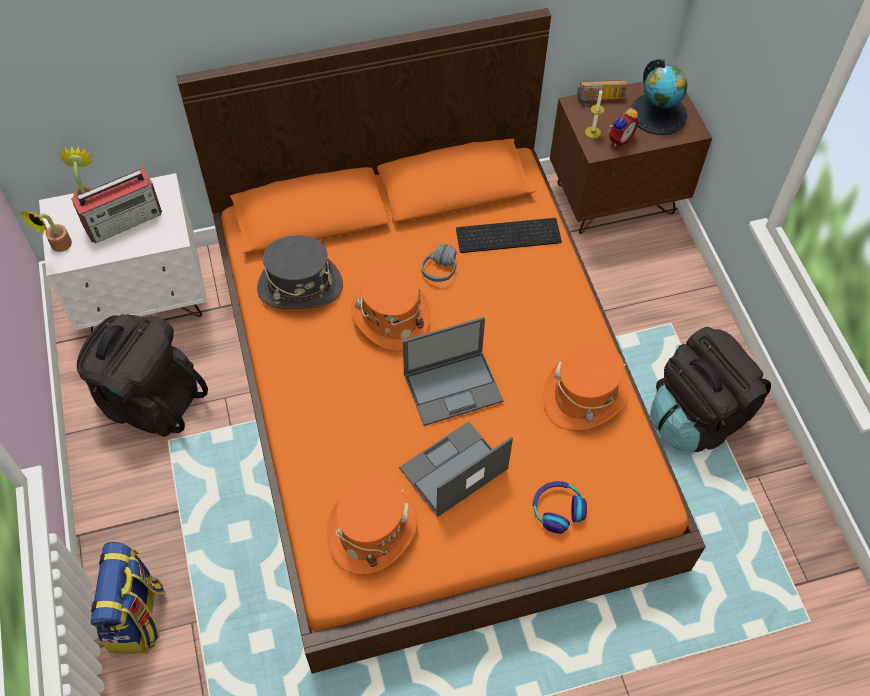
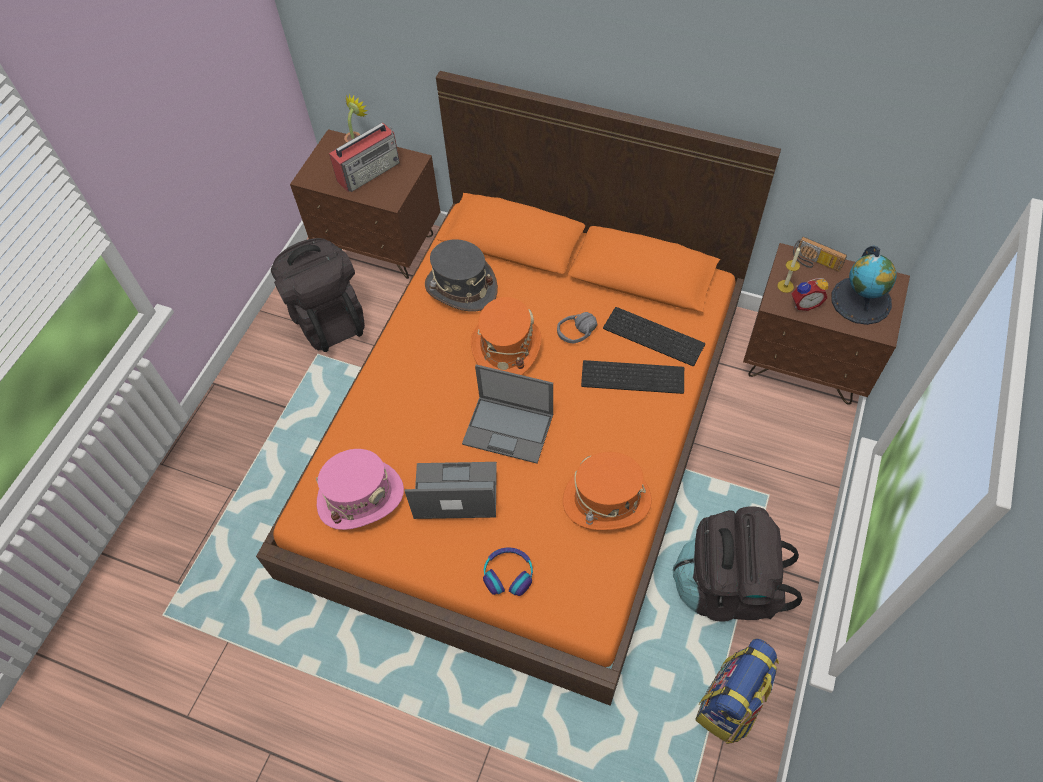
camera: 40 degrees right, 0 degrees up
potted plant [19,211,72,252] -> none
white nightstand [39,173,207,332] -> brown nightstand [290,129,440,279]
radio [71,168,162,243] -> radio turned 45 degrees counterclockwise [329,123,400,192]
backpack [91,542,166,654] -> backpack moved to [695,638,779,744]
orange hat [327,475,418,575] -> pink hat [316,449,404,530]
none -> keyboard [581,360,684,394]

